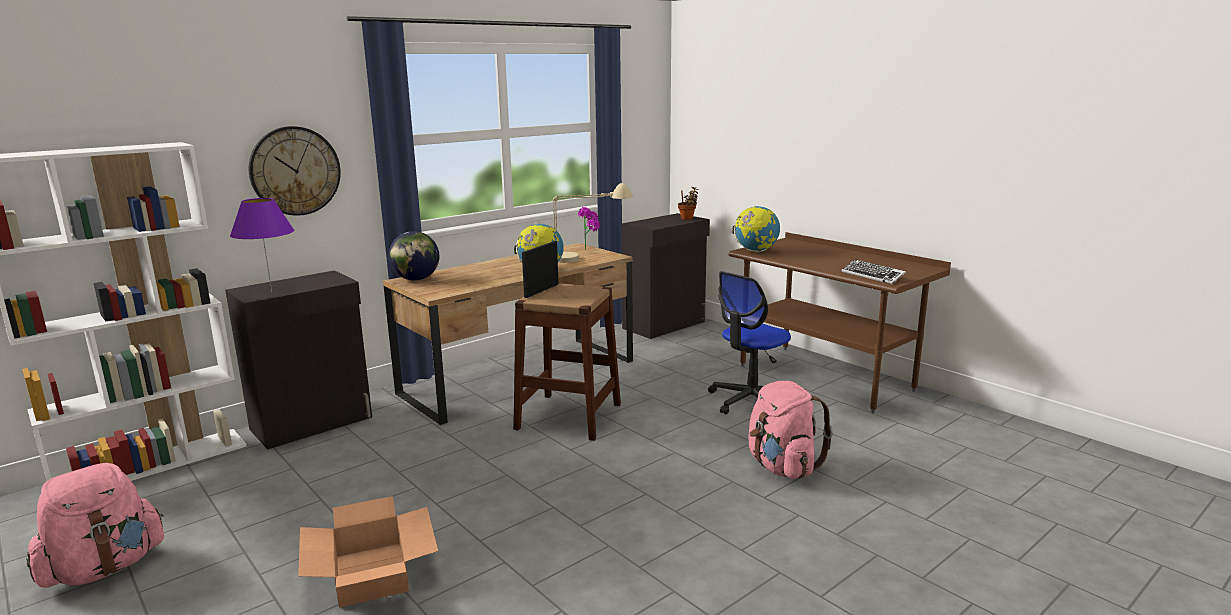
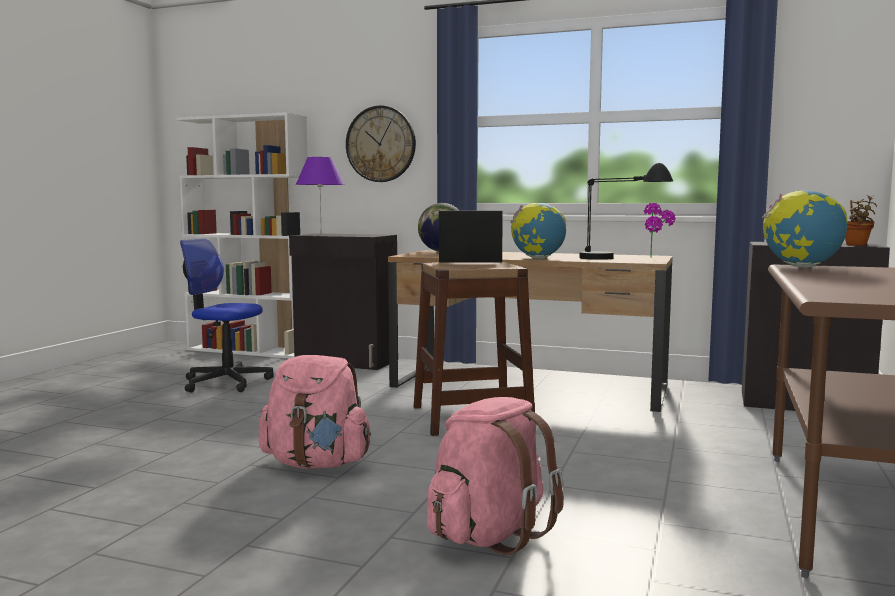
camera: 60 degrees right, 10 degrees down
pink backpack [26,463,164,588] -> pink backpack moved to [259,355,371,469]
cardboard box [298,496,438,608] -> none
beige table lamp [553,183,633,263] -> black table lamp [579,163,673,260]
office chair [708,271,791,414] -> office chair moved to [180,238,274,392]
keyboard [841,259,906,284] -> none

